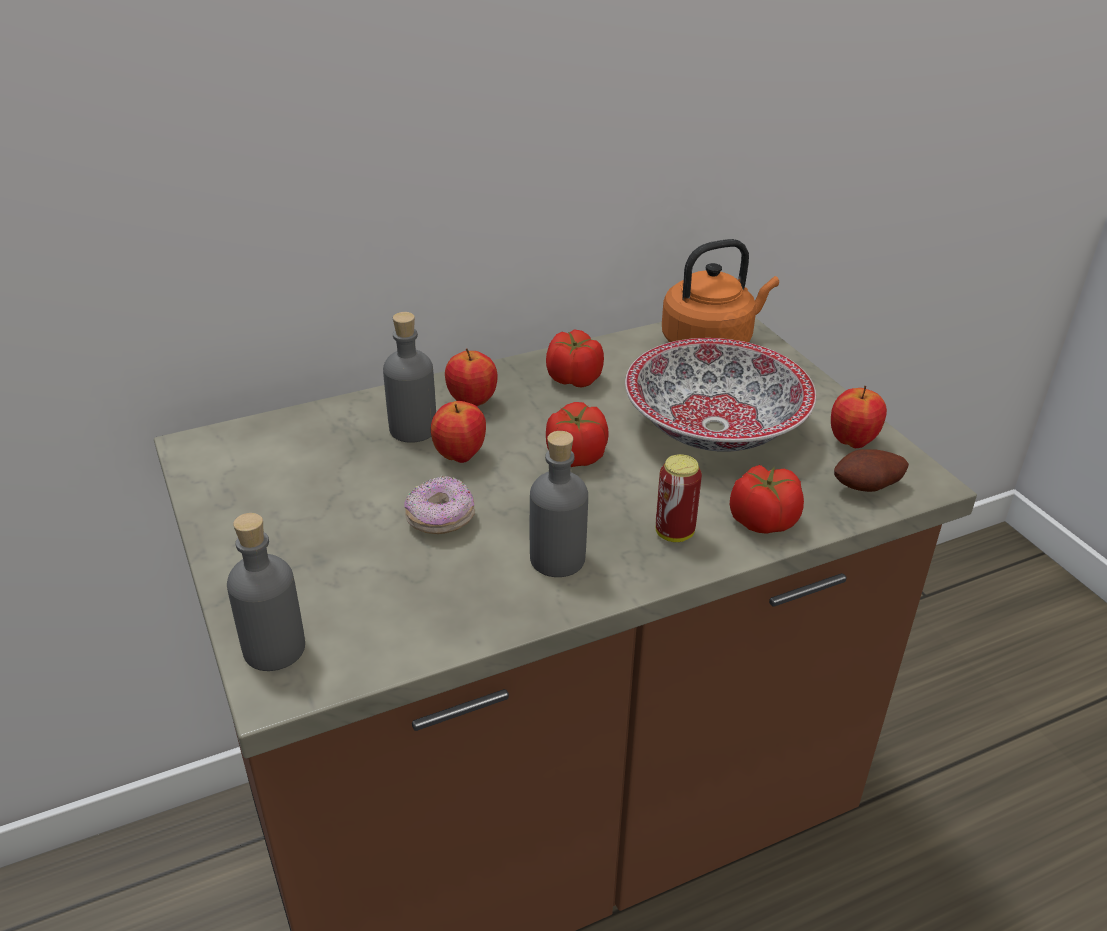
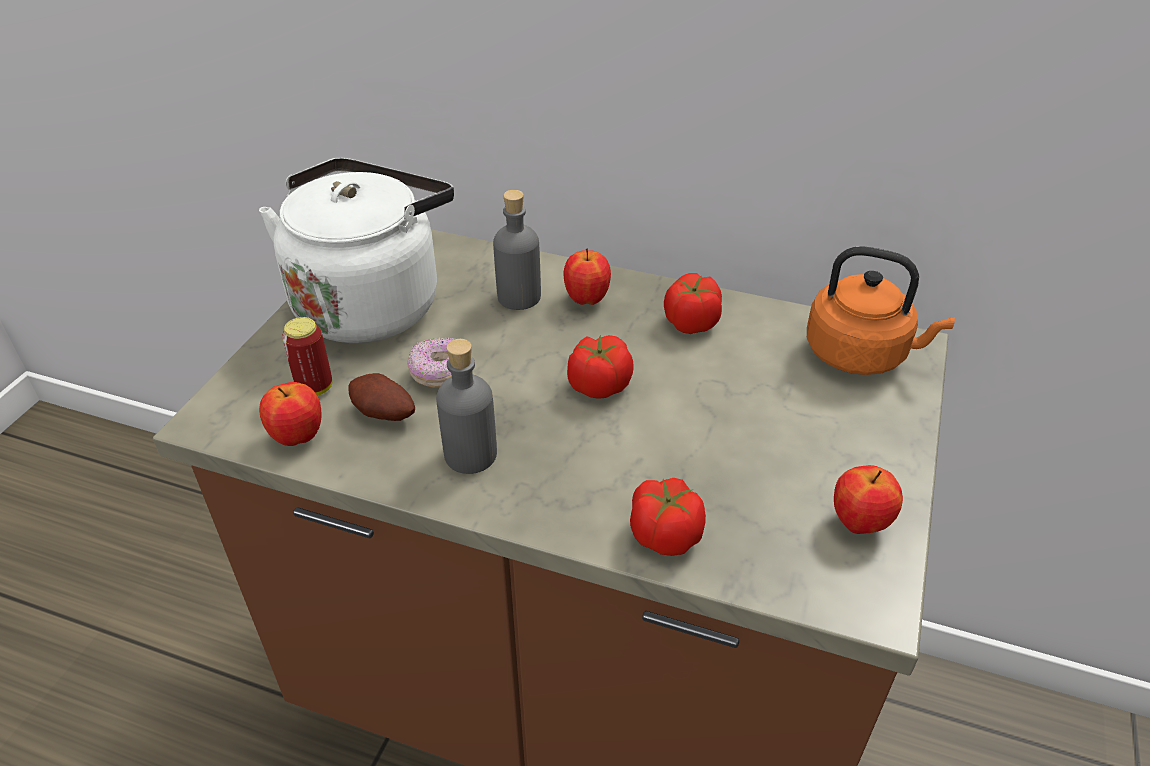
camera: 45 degrees right, 5 degrees up
grey bottle [227,513,305,671] -> none
apple [431,401,486,463] -> apple moved to [259,382,321,446]
bowl [625,338,816,452] -> none
can [655,454,702,542] -> can moved to [282,317,332,396]
potato [834,449,909,492] -> potato moved to [348,373,415,421]
none -> white kettle [259,158,454,343]

